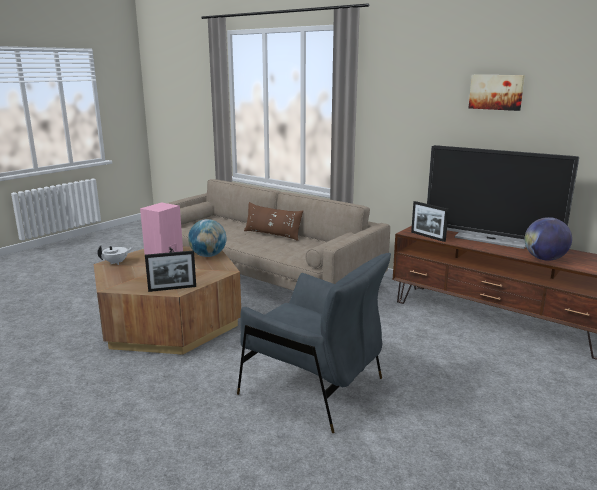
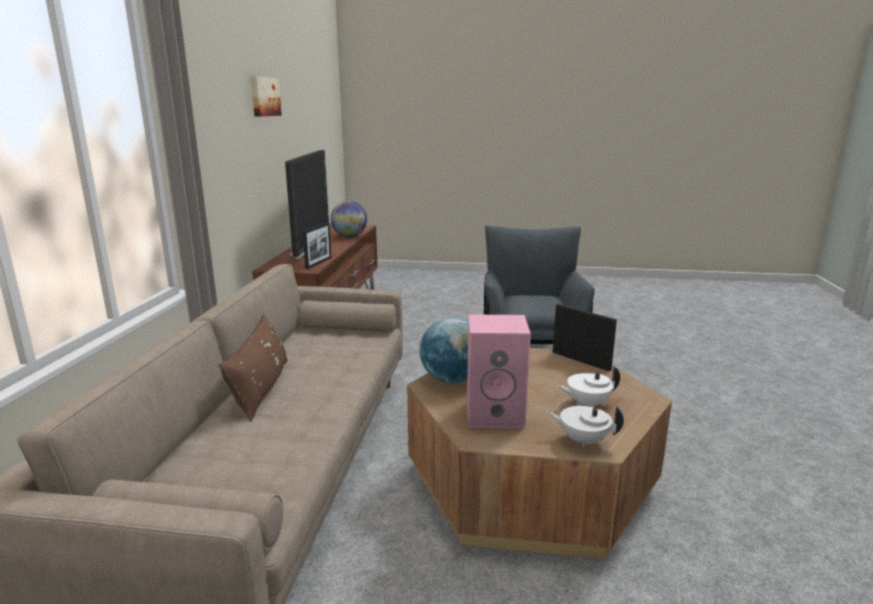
camera: 120 degrees left, 0 degrees up
none -> white teapot [557,366,620,407]

